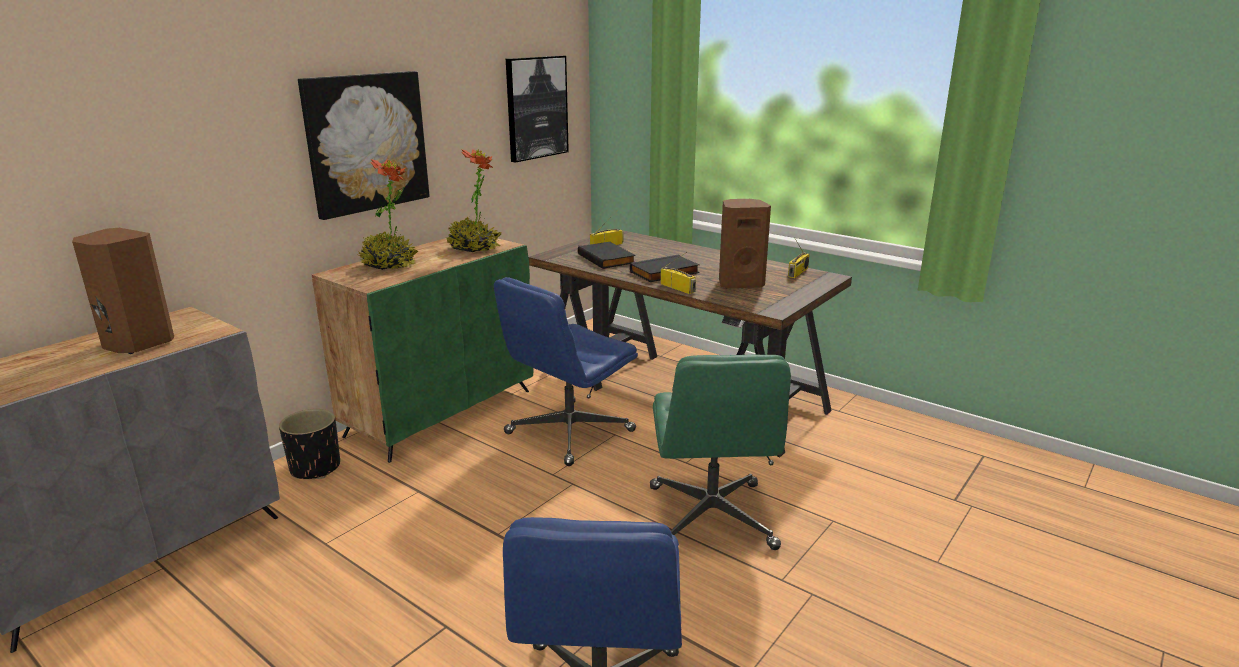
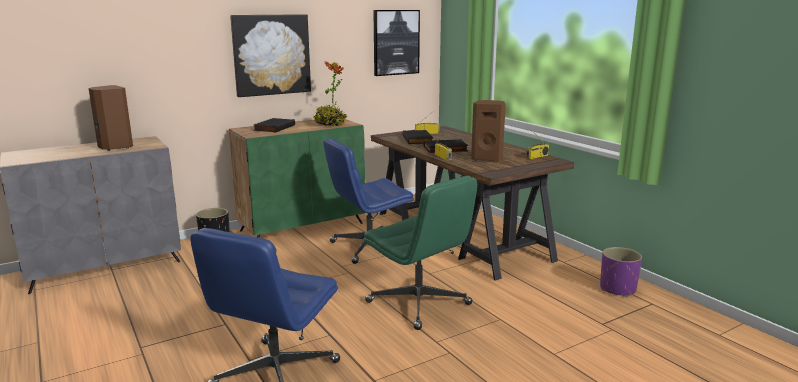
camera: 20 degrees right, 5 degrees down
potted plant [358,159,418,270] -> black book [254,118,295,132]
green office chair [650,355,791,550] -> green office chair turned 60 degrees counterclockwise [363,176,477,330]
none -> purple planter [600,247,642,297]

